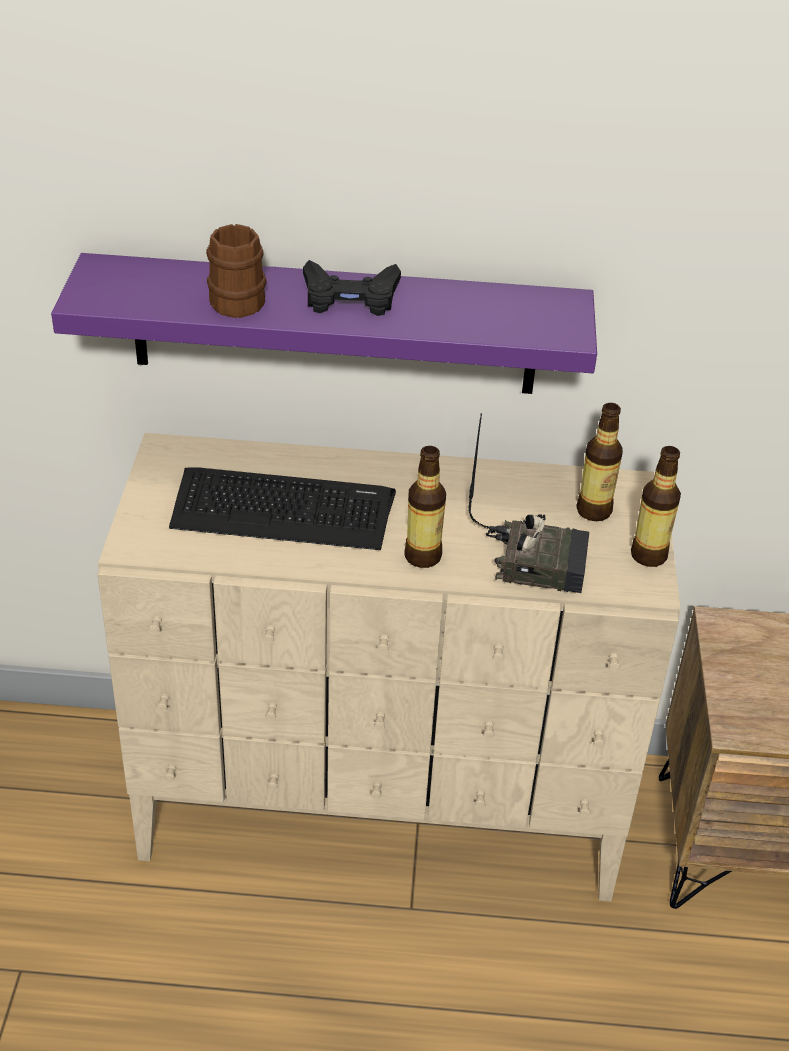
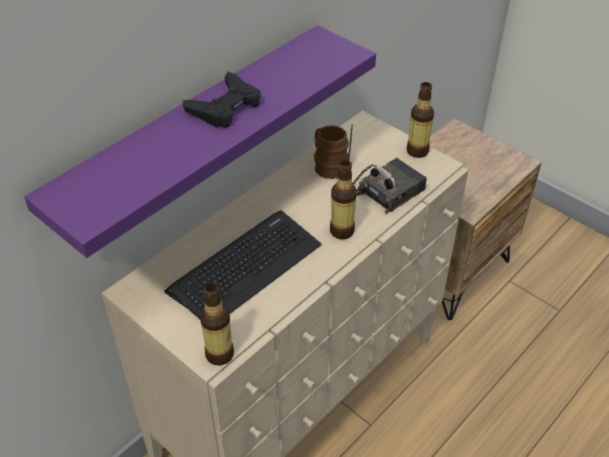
camera: 50 degrees left, 5 degrees up
brown mug [206,224,267,318] -> brown mug moved to [314,125,349,179]
bottle [576,403,623,521] -> bottle moved to [200,283,234,365]

